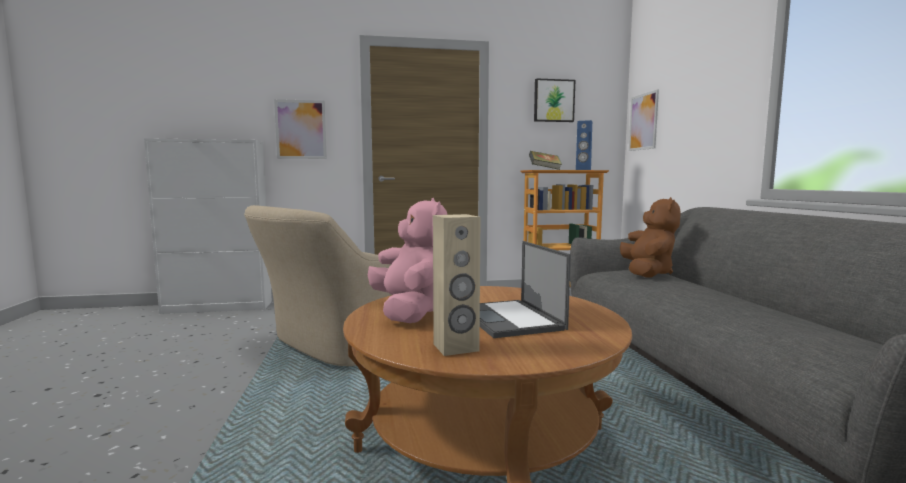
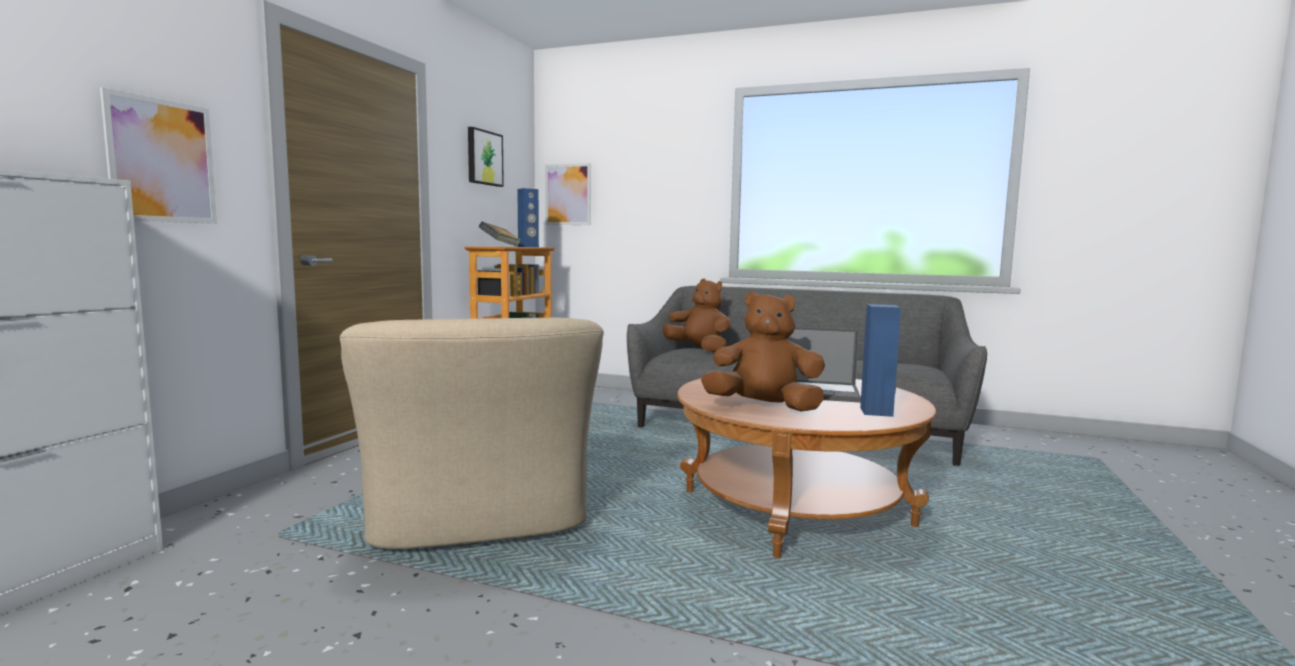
camera: 60 degrees left, 0 degrees up
pink plush toy [368,198,447,323] -> brown plush toy [701,291,825,412]
beige speaker [433,214,480,356] -> blue speaker [860,304,901,417]

